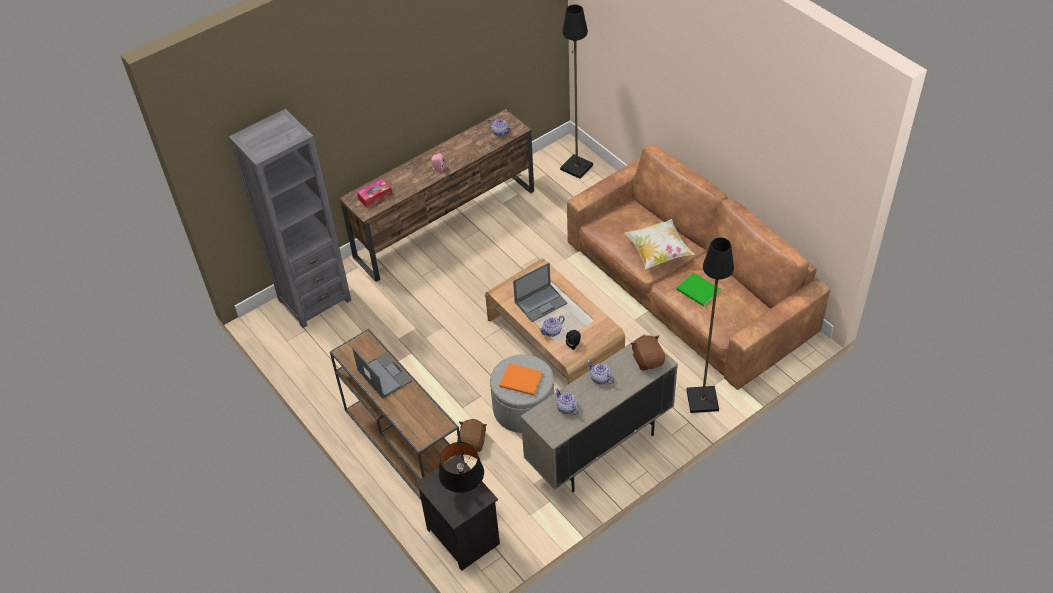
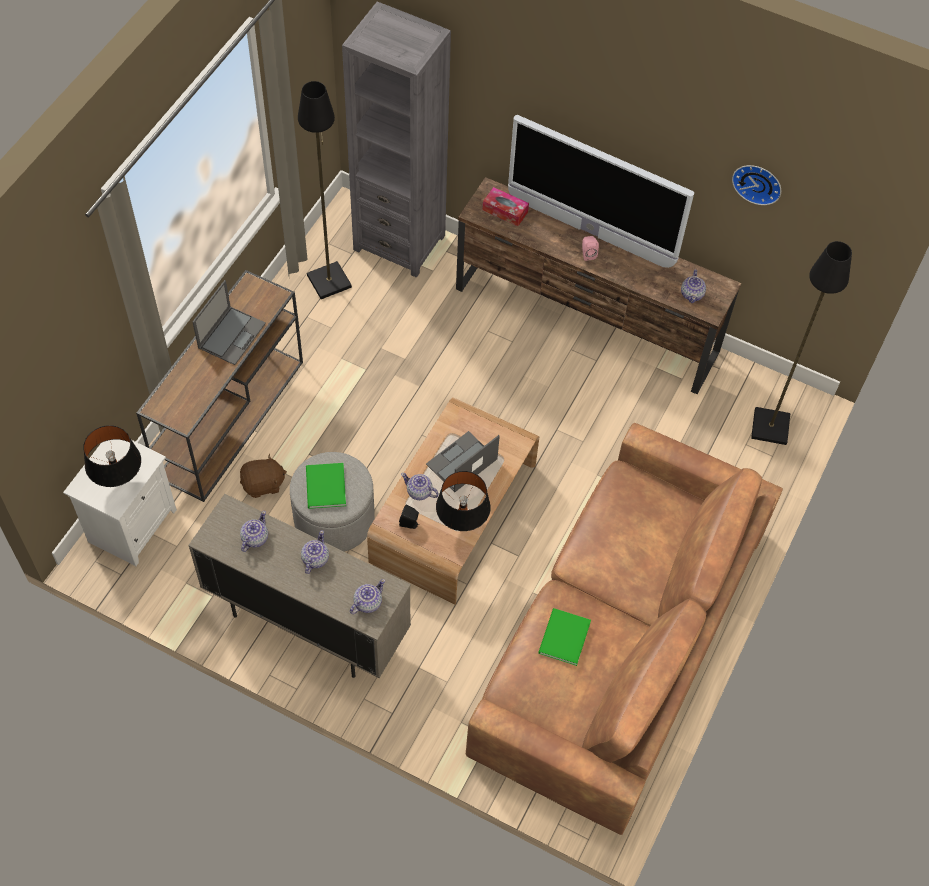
camera: 60 degrees right, 10 degrees up
black nightstand [414,455,500,571] -> white nightstand [63,439,177,566]
orange book [499,363,543,395] -> green book [306,463,346,509]
laptop [513,263,567,322] -> laptop turned 105 degrees clockwise [426,431,500,492]
pillow [625,219,695,269] -> none
brown plush toy [631,335,665,371] -> teapot [350,579,385,614]
black floor lamp [686,238,734,413] -> black floor lamp moved to [298,81,352,299]
none -> black table lamp [436,471,491,531]
none -> television [508,115,694,268]
none -> wall clock [732,165,781,205]

